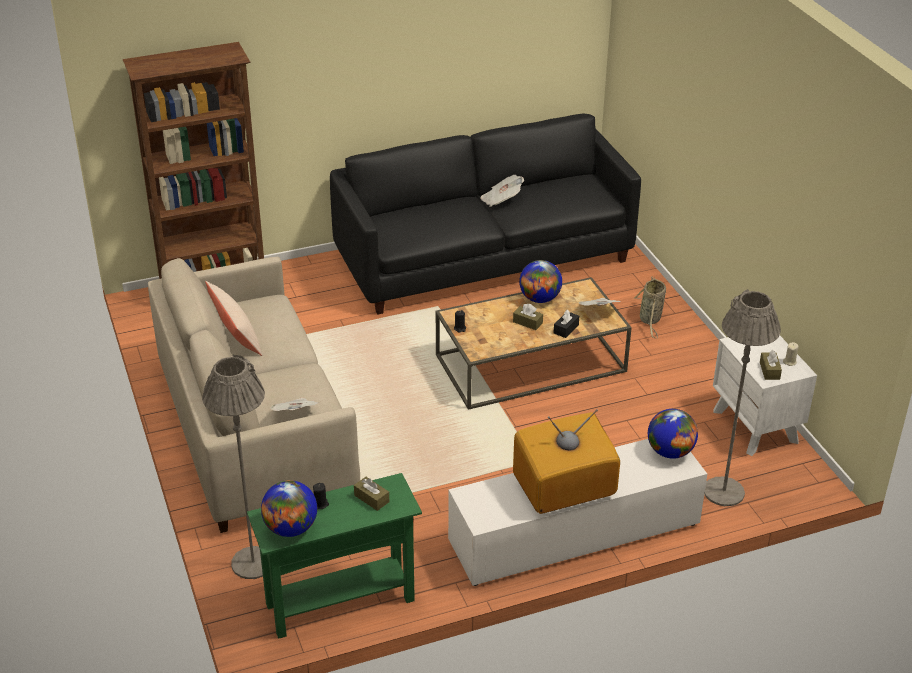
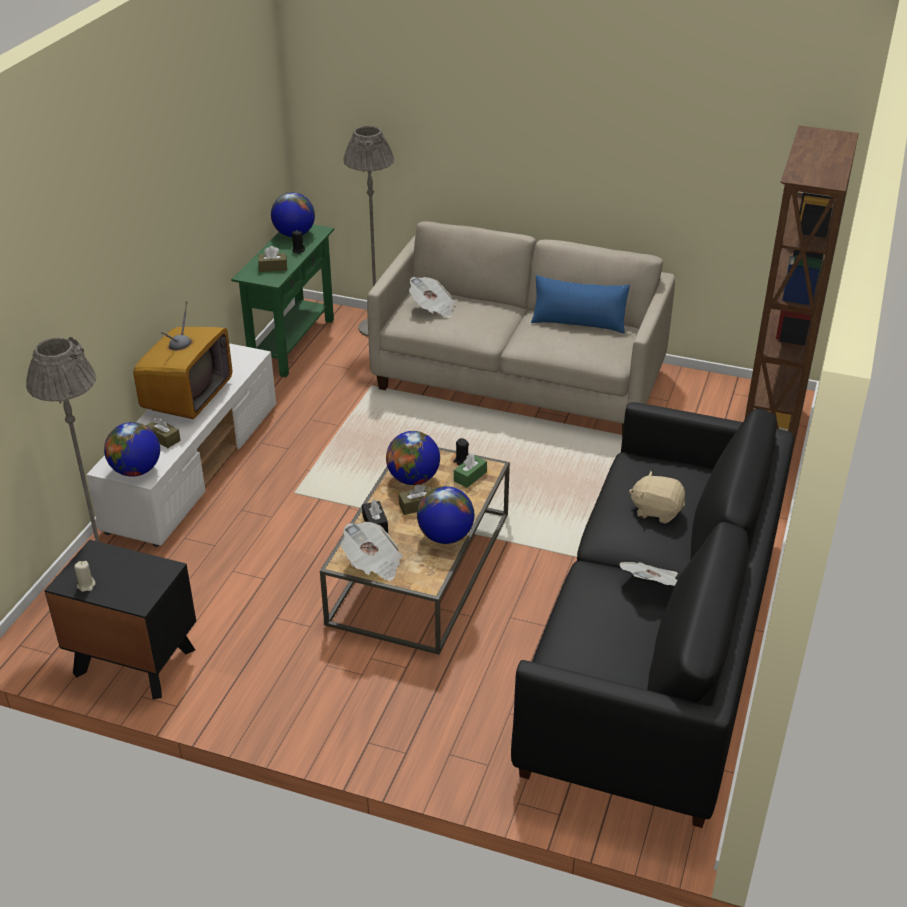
camera: 130 degrees right, 0 degrees up
beige pillow [205,281,262,356] -> blue pillow [531,275,630,333]
basket [633,277,666,338] -> none
white nightstand [713,335,817,456] -> black nightstand [44,539,196,699]
brown tissue box [760,350,782,380] -> brown tissue box moved to [146,417,181,448]
none -> globe [386,431,440,485]
none -> green tissue box [454,453,487,488]
none -> beige plush toy [629,471,685,524]

